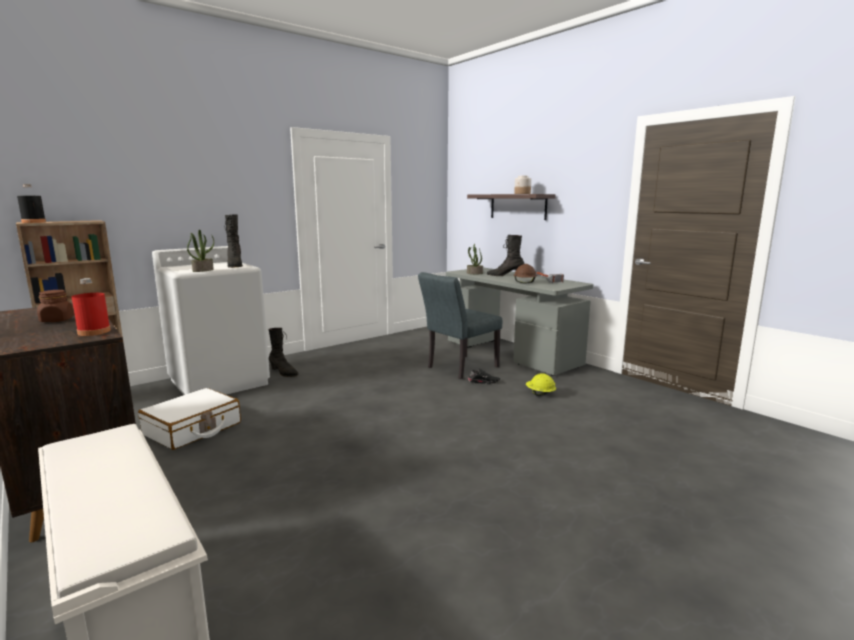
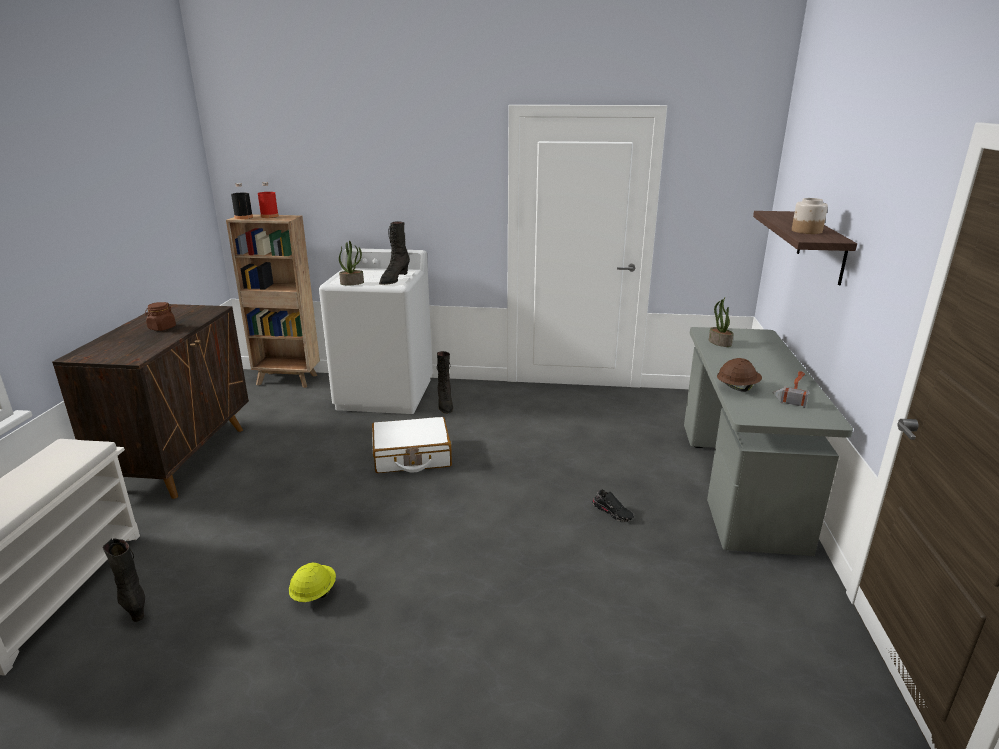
camera: 45 degrees right, 10 degrees up
red bottle [72,278,111,336] -> red bottle moved to [258,182,279,218]
white suitcase [138,388,241,450] -> white suitcase moved to [372,417,452,473]
grey chair [418,272,502,379] -> none
black boot [487,235,524,276] -> black boot moved to [103,538,145,622]
yellow hard hat [526,373,556,396] -> yellow hard hat moved to [289,563,336,602]

